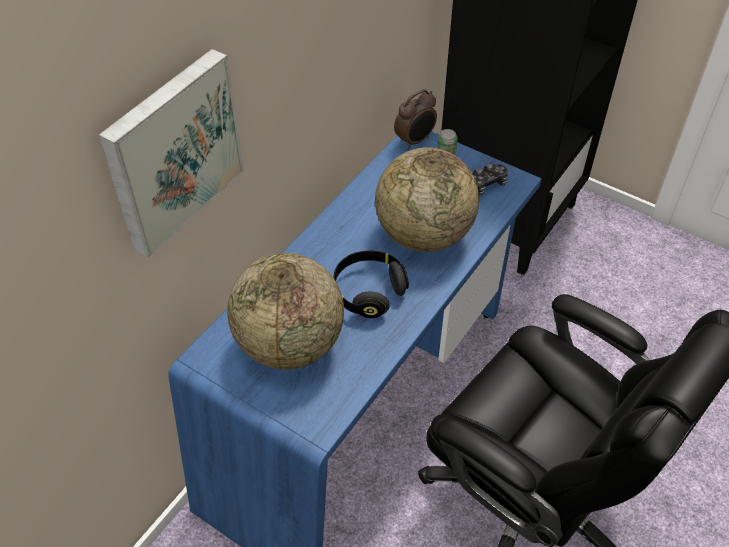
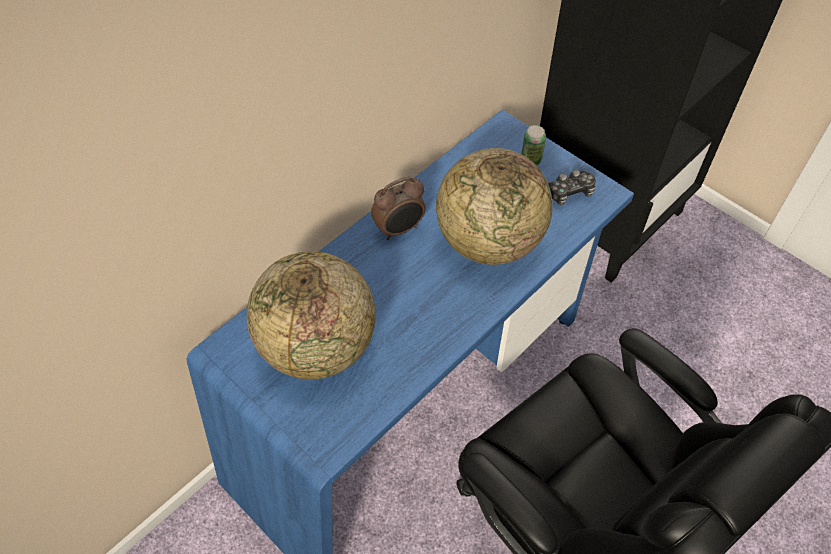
camera: 10 degrees right, 5 degrees up
picture [99,49,244,258] -> none
black headphones [334,251,409,318] -> none
alarm clock [394,89,437,149] -> alarm clock moved to [371,177,426,240]

